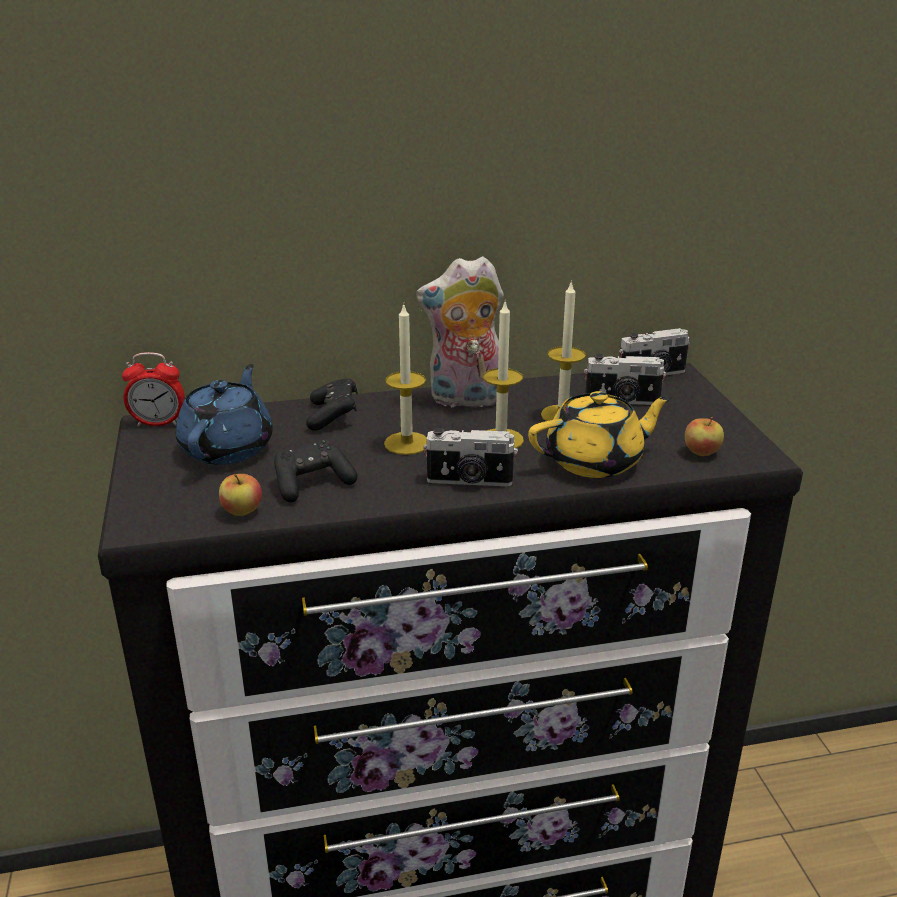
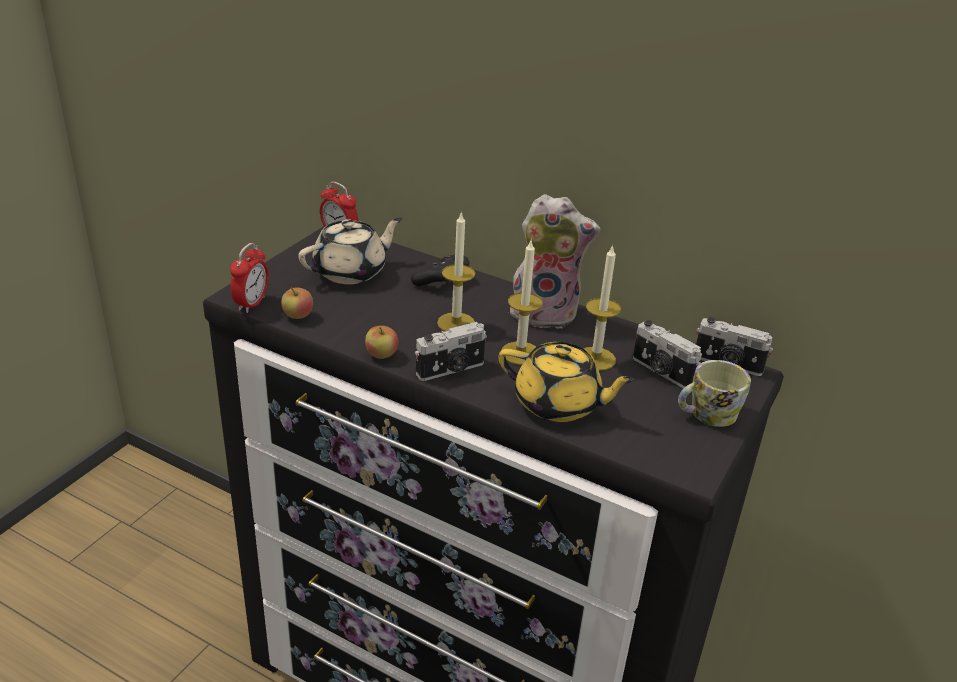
camera: 40 degrees right, 5 degrees up
blue teapot [176,364,273,465] -> beige teapot [298,218,402,284]
black game controller [274,439,357,503] -> none
plush toy [416,256,504,411] -> plush toy turned 150 degrees clockwise [510,194,600,329]
camera [423,428,518,486] -> camera turned 75 degrees counterclockwise [415,322,487,381]
apple [685,417,724,456] -> apple moved to [365,326,398,359]
none -> alarm clock [230,243,269,313]
none -> mug [678,360,751,427]

